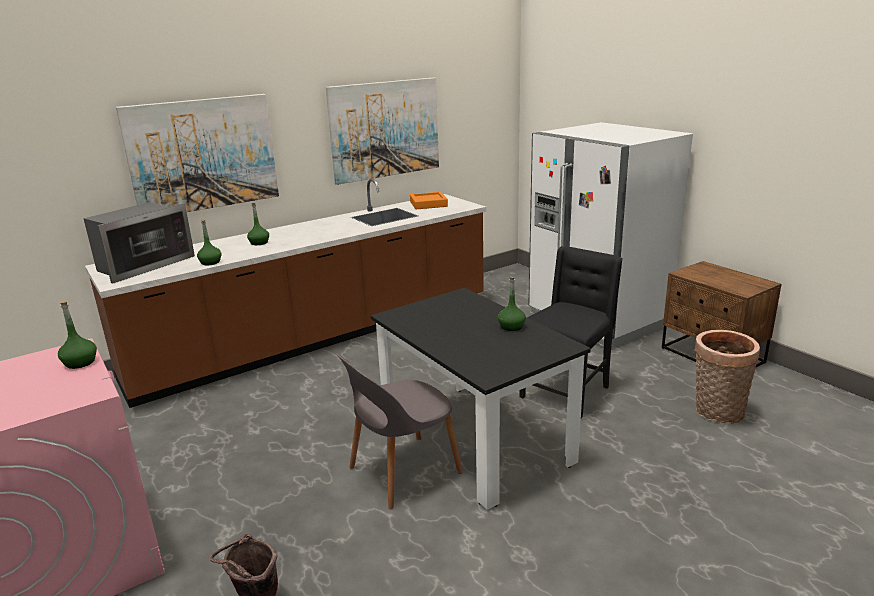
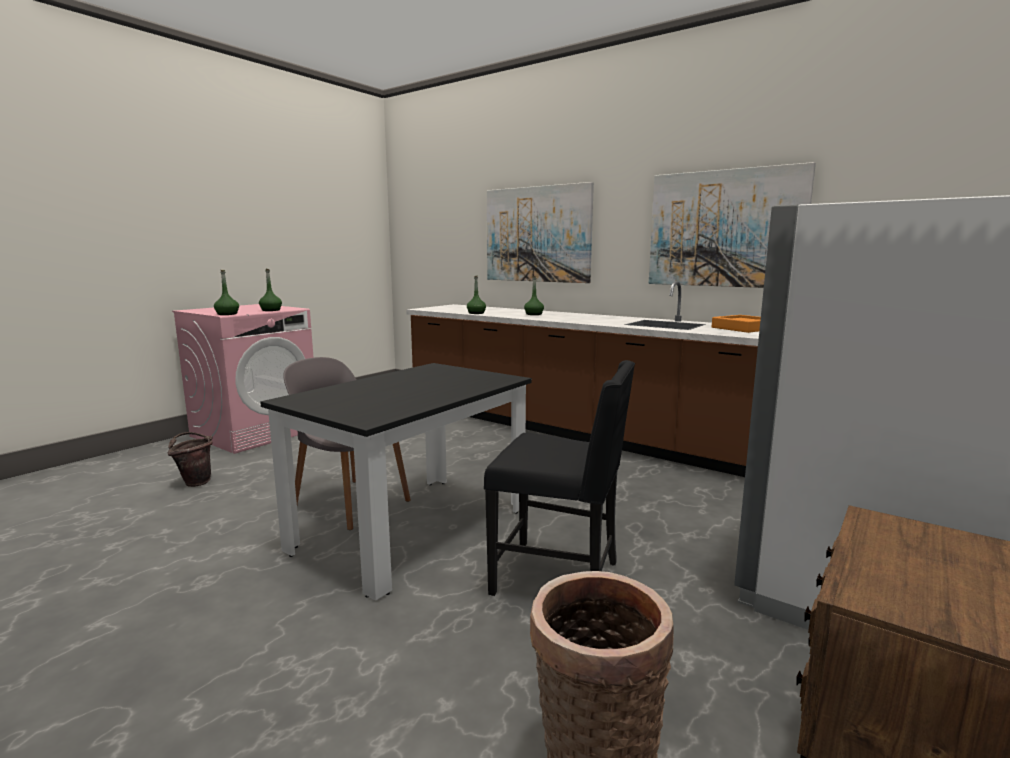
camera: 70 degrees right, 10 degrees down
microwave [83,202,195,284] -> none
green bottle [498,277,526,331] -> green bottle moved to [214,270,239,315]

